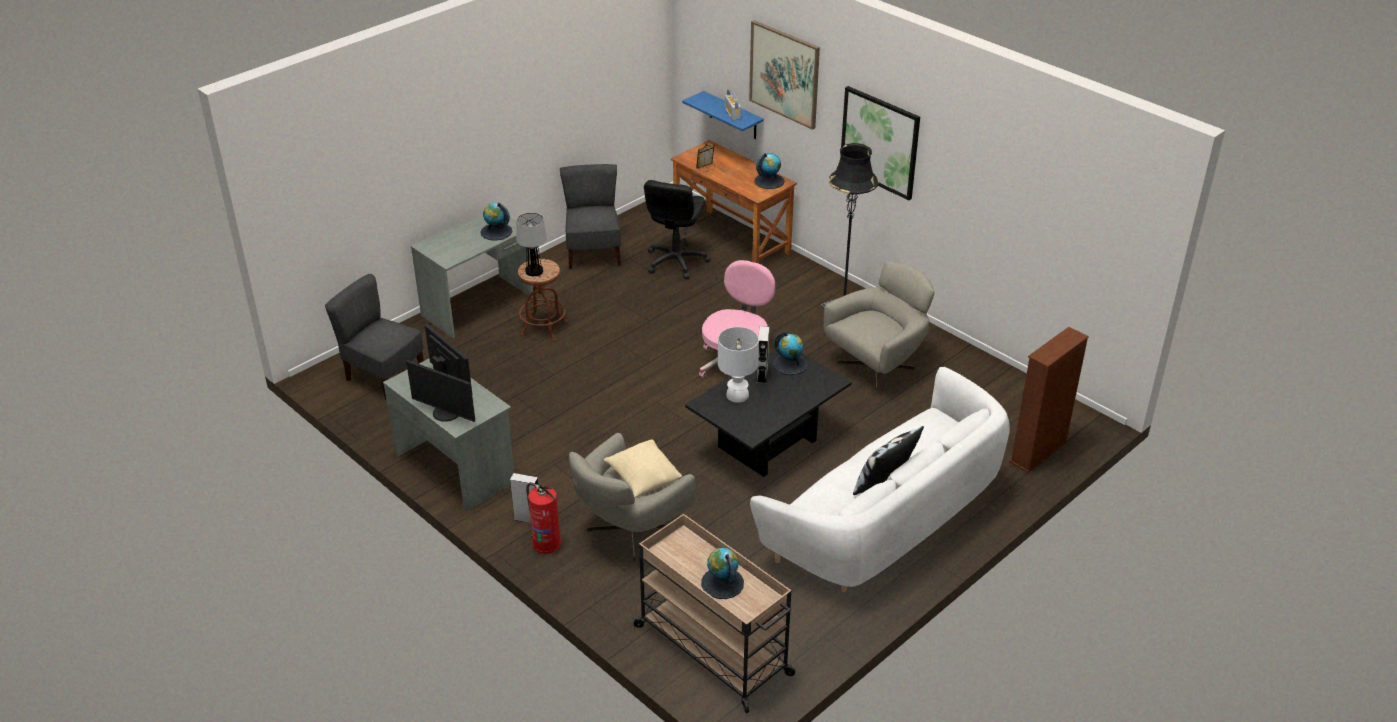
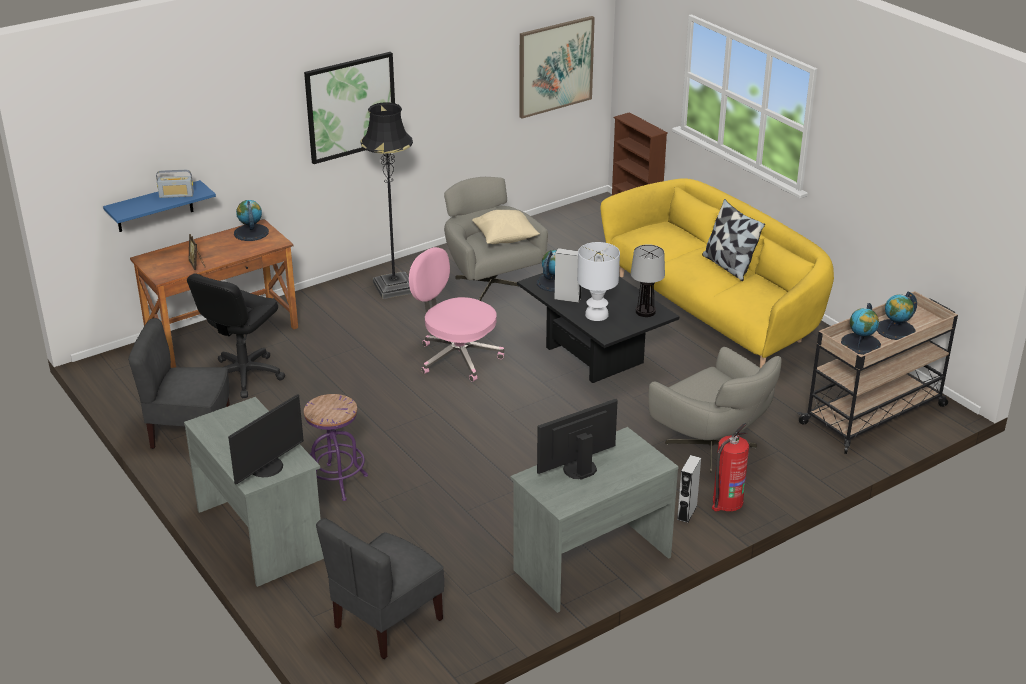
camera: 80 degrees left, 5 degrees down
monitor [406,360,475,422] -> monitor moved to [228,394,304,485]
globe [481,203,512,241] -> globe moved to [841,303,881,355]
table lamp [516,213,547,276] -> table lamp moved to [631,244,665,317]
brown stool [518,259,567,342] -> purple stool [304,394,368,501]
beige pillow [604,440,682,497] -> beige pillow moved to [472,210,540,244]
black office chair [644,180,711,279] -> black office chair turned 90 degrees clockwise [187,273,285,398]
picture [749,20,820,130] -> picture moved to [519,16,595,118]
white sofa [750,367,1010,592] -> yellow sofa [600,178,834,368]

